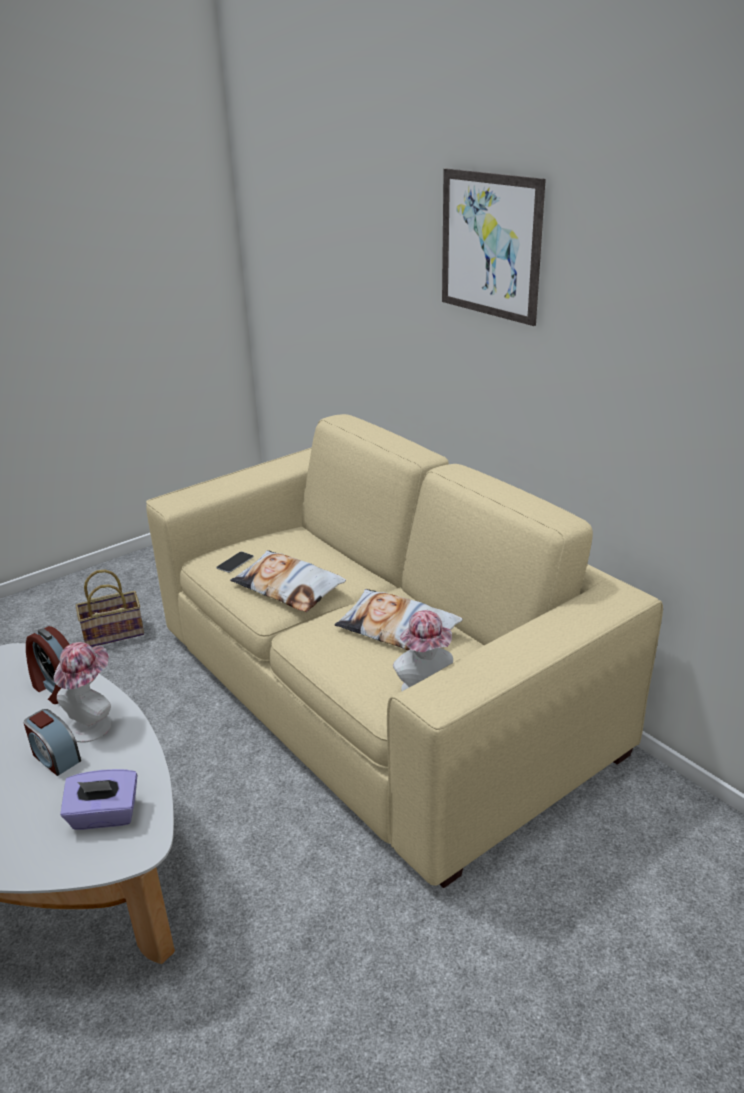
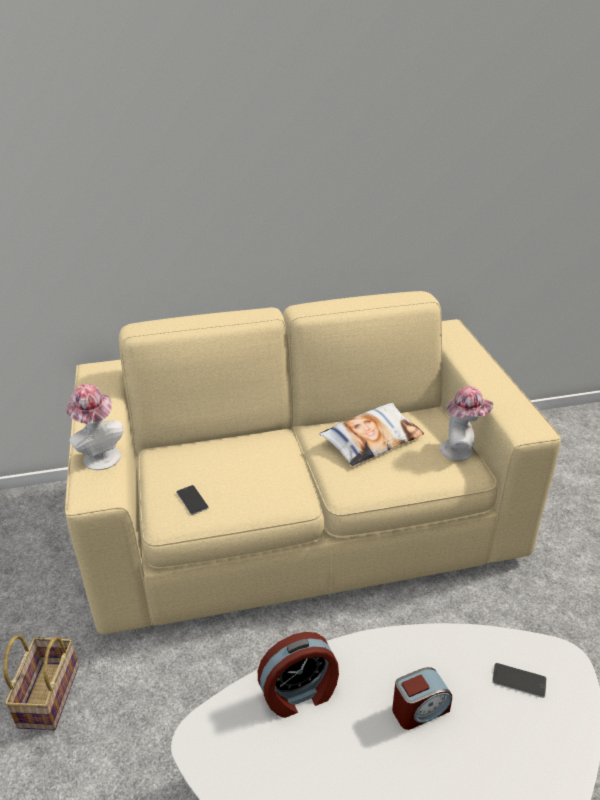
camera: 65 degrees left, 5 degrees up
hat [54,642,111,743] -> hat moved to [65,384,124,470]
purple tissue box [60,769,137,830] -> phone [492,663,547,698]
pillow [230,550,346,612] -> none
picture [442,168,546,326] -> none

